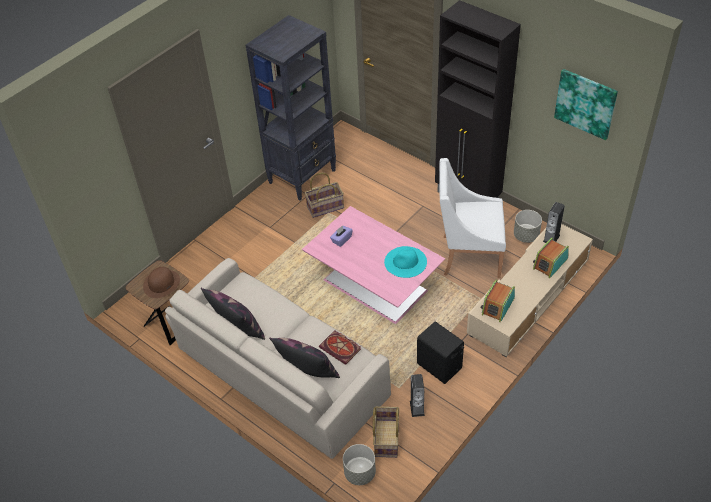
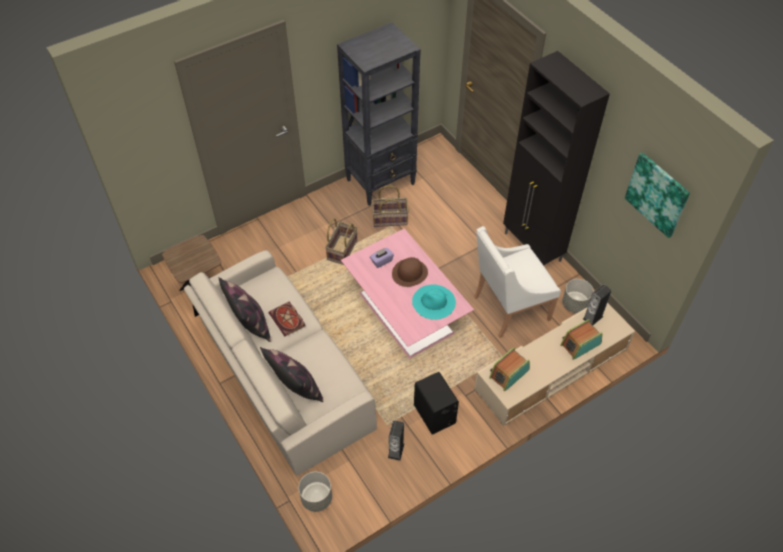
camera: 15 degrees right, 5 degrees up
brown hat [143,267,180,298] -> brown hat moved to [392,257,428,287]
book [319,330,361,365] -> book moved to [269,302,305,336]
basket [373,406,399,458] -> basket moved to [325,218,357,265]
white armchair [439,158,506,278] -> white armchair turned 45 degrees counterclockwise [474,226,561,338]

